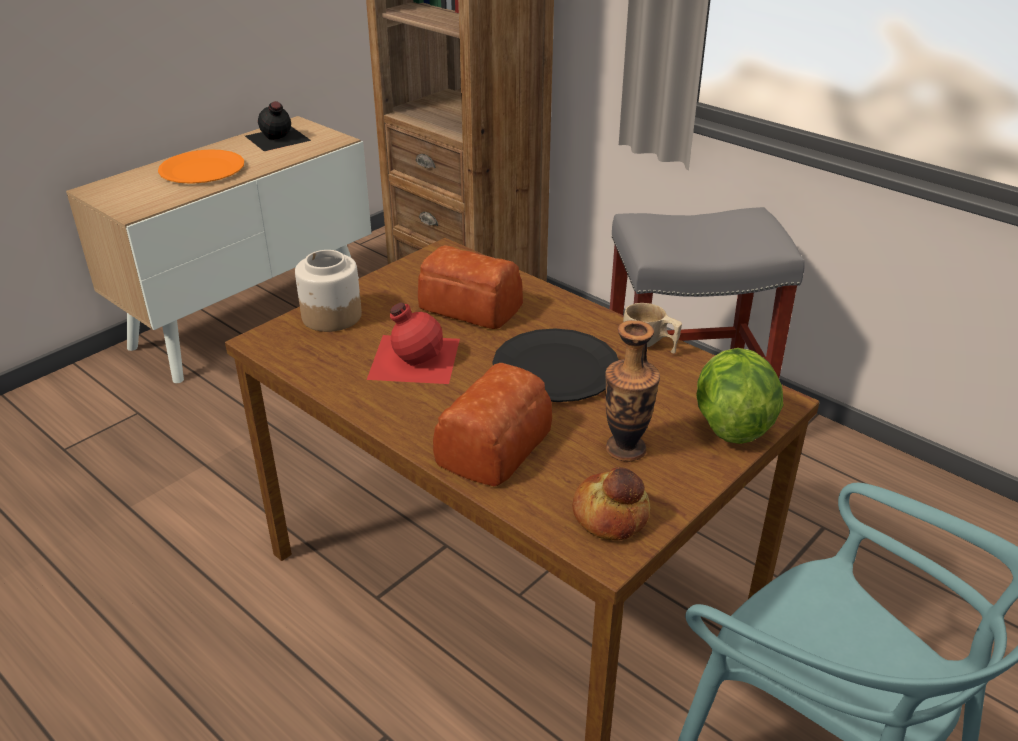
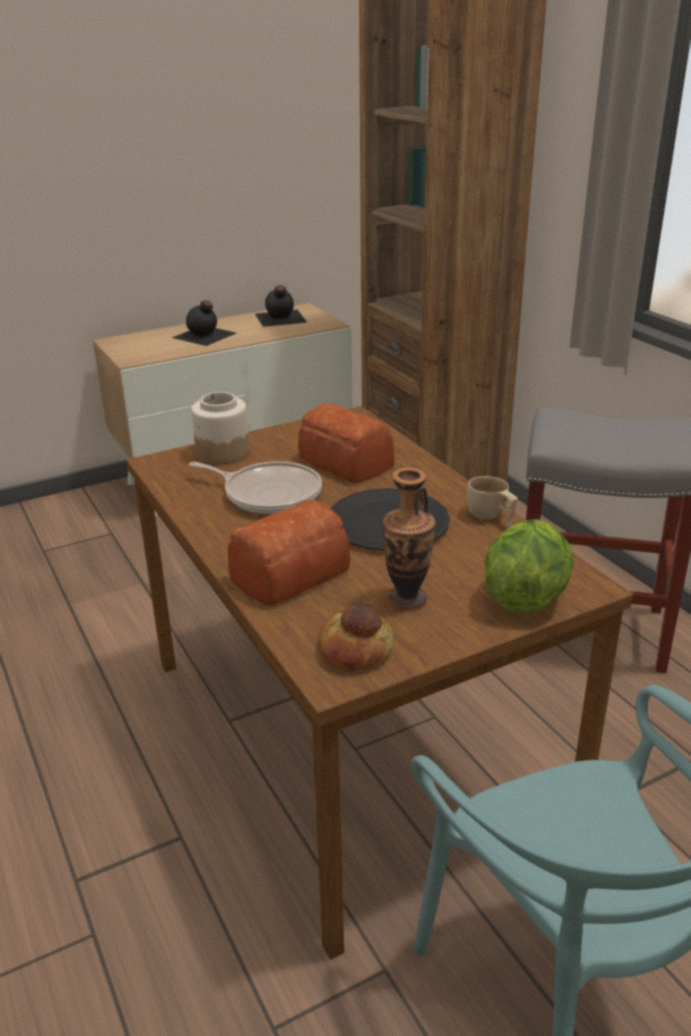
camera: 20 degrees right, 5 degrees down
orange plate [158,149,244,184] -> black bottle [172,300,236,346]
red bottle [367,303,460,384] -> frying pan [189,461,322,514]

